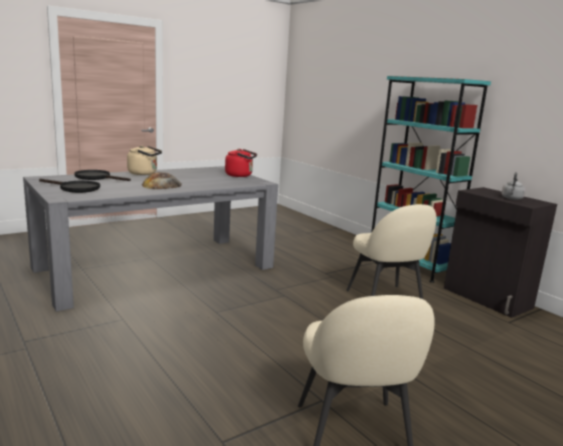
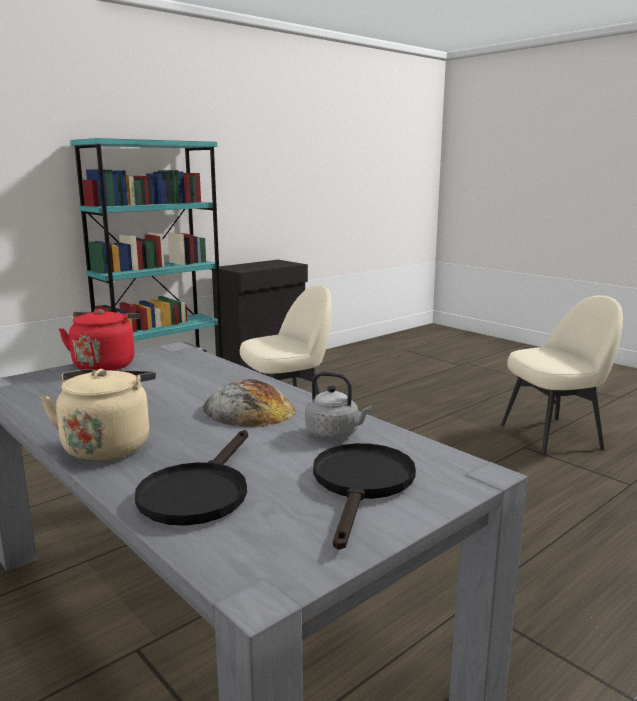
camera: 95 degrees left, 0 degrees up
grey kettle [502,172,526,200] -> grey kettle moved to [305,372,372,439]

